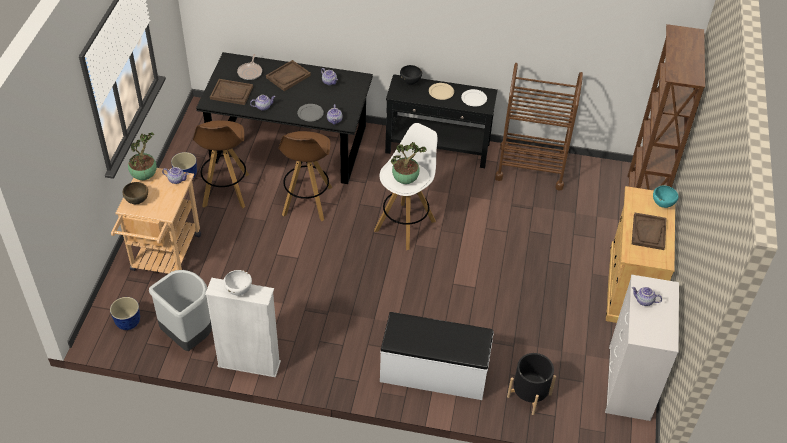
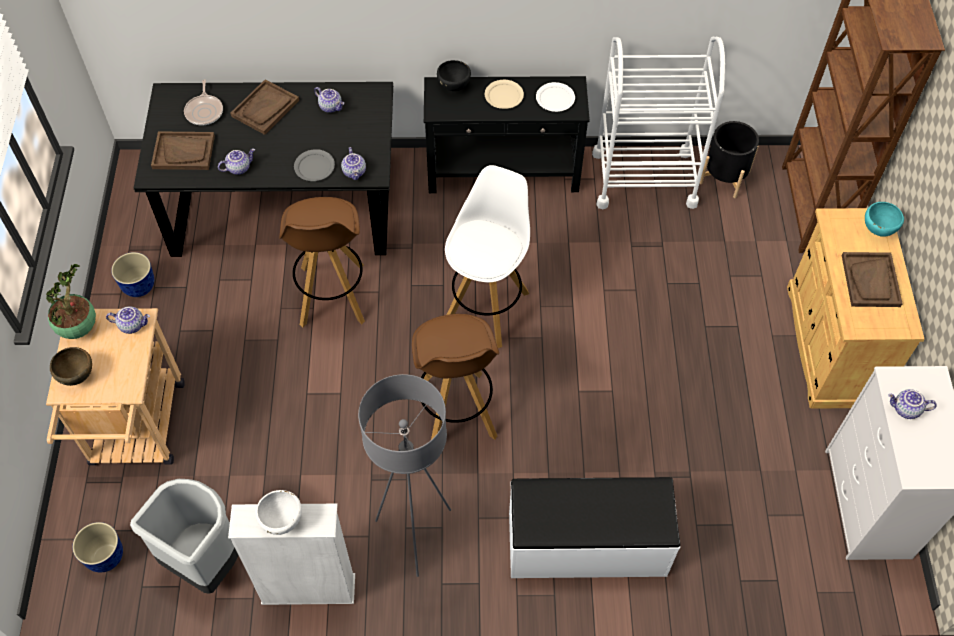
camera: 10 degrees left, 10 degrees up
brown stool [193,121,249,208] -> brown stool moved to [412,314,499,440]
potted plant [391,142,427,184] -> none
brown cart [495,63,583,190] -> white cart [592,36,725,209]
black planter [507,353,556,415] -> black planter moved to [700,121,759,198]
none -> grey floor lamp [358,374,451,577]

